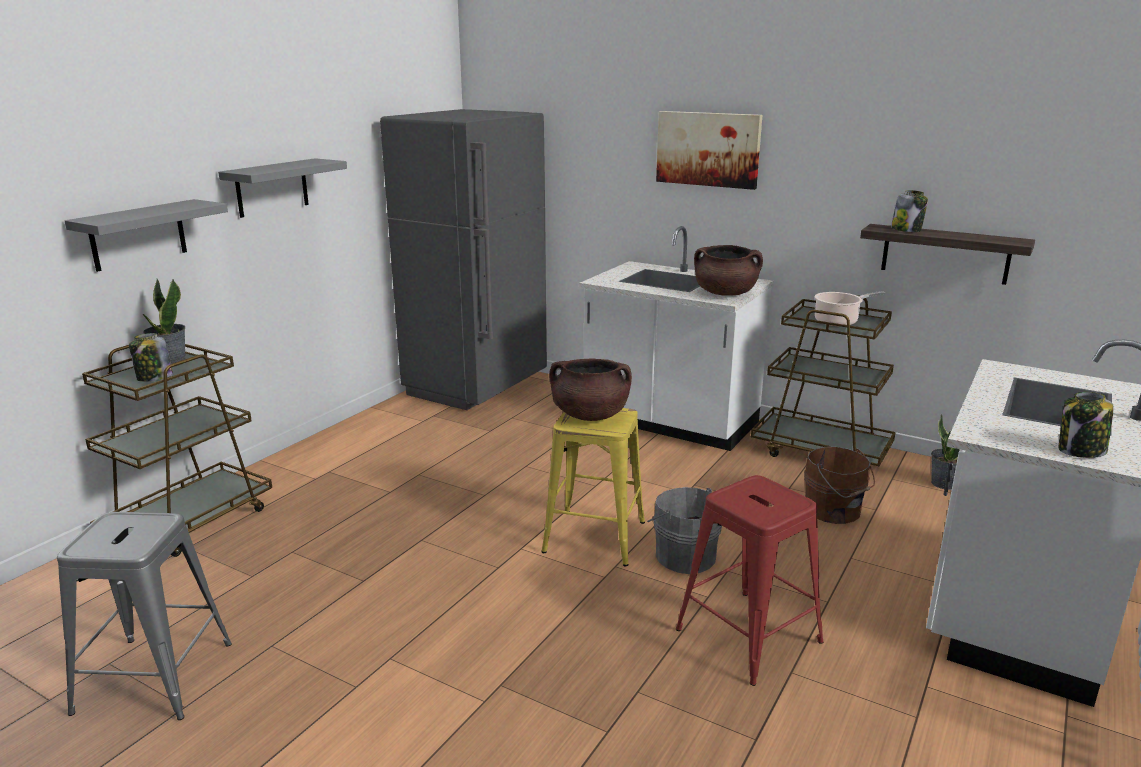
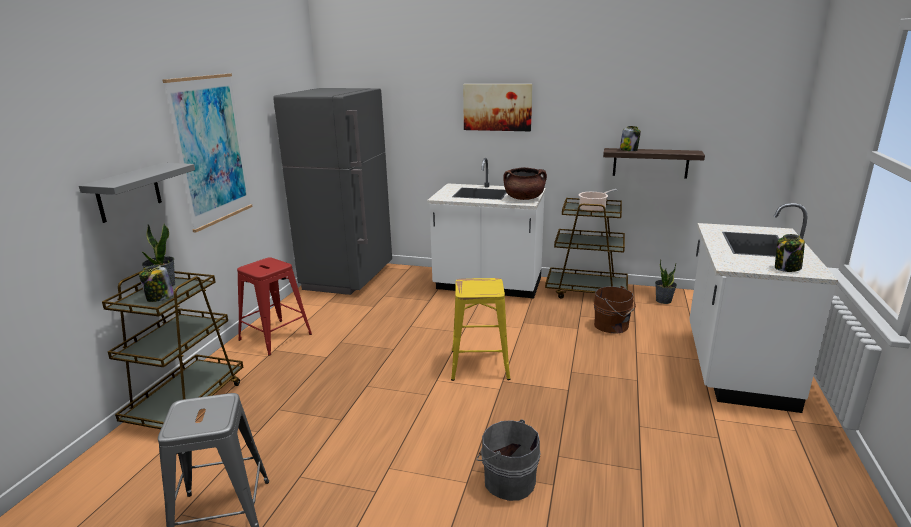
camera: 15 degrees left, 0 degrees up
grey shelf [218,158,347,218] -> picture [163,73,252,232]
brown cooking pot [549,359,632,421] -> none
grey bucket [647,487,722,574] -> grey bucket moved to [476,419,541,501]
red stool [676,475,824,686] -> red stool moved to [237,257,312,356]

